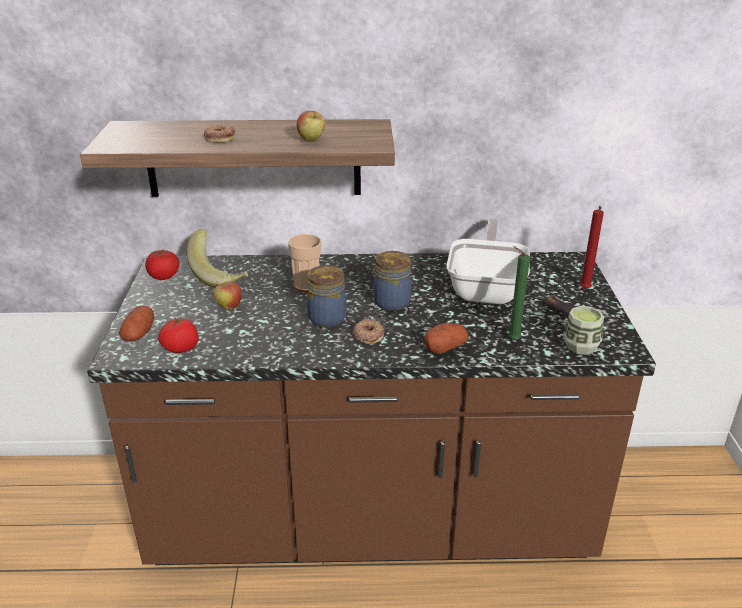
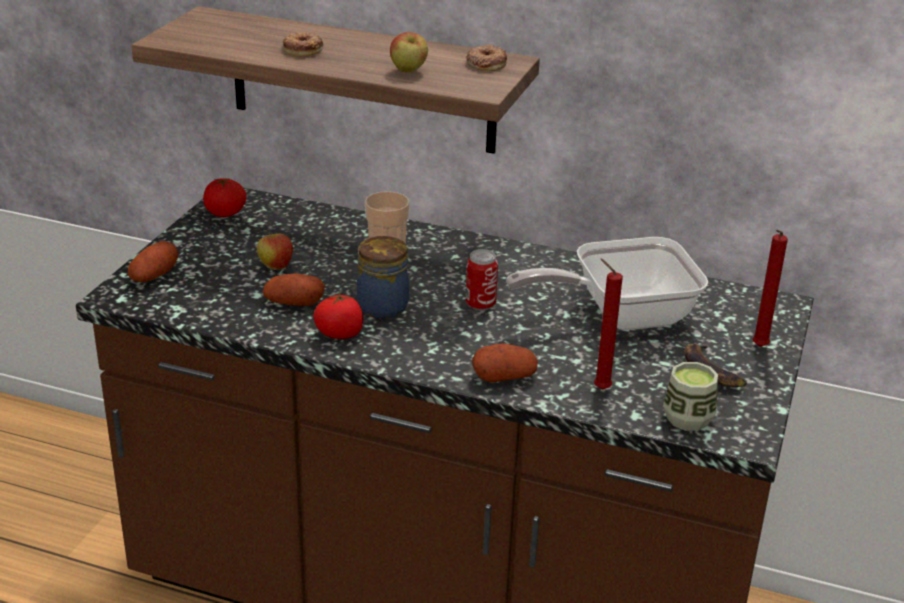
camera: 20 degrees right, 0 degrees up
tomato [158,317,199,353] -> tomato moved to [313,292,363,339]
banana [187,229,248,288] -> none
donut [353,319,384,344] -> donut moved to [466,45,507,71]
jar [373,251,411,311] -> can [466,249,498,311]
frying pan [446,218,530,304] -> frying pan turned 135 degrees counterclockwise [506,237,708,330]
green candle [508,246,530,340] -> red candle [594,259,623,390]
none -> potato [263,273,325,306]

